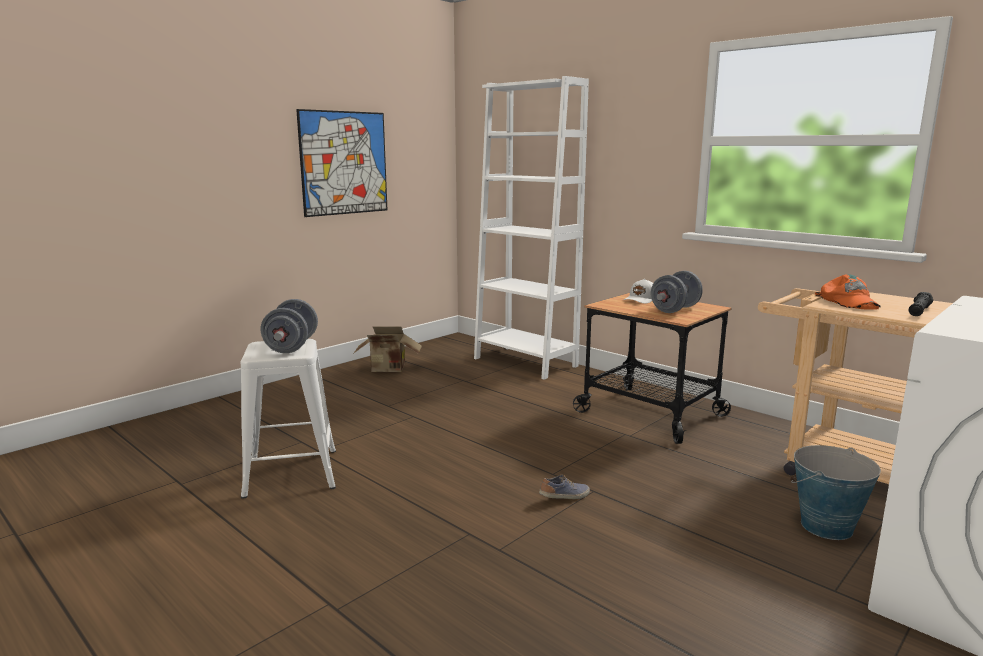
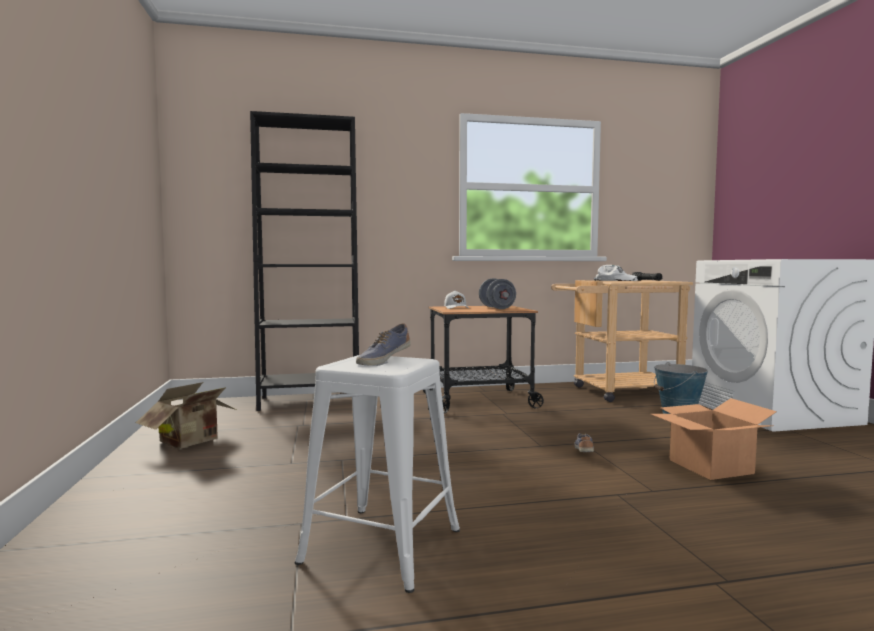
camera: 55 degrees left, 10 degrees down
grey dumbbell [261,299,318,353] -> shoe [356,324,411,365]
picture [296,109,387,217] -> none
white bookcase [474,76,589,380] -> black bookcase [250,111,359,411]
orange cap [815,274,881,310] -> white cap [594,265,638,281]
none -> cardboard box [651,398,777,480]

